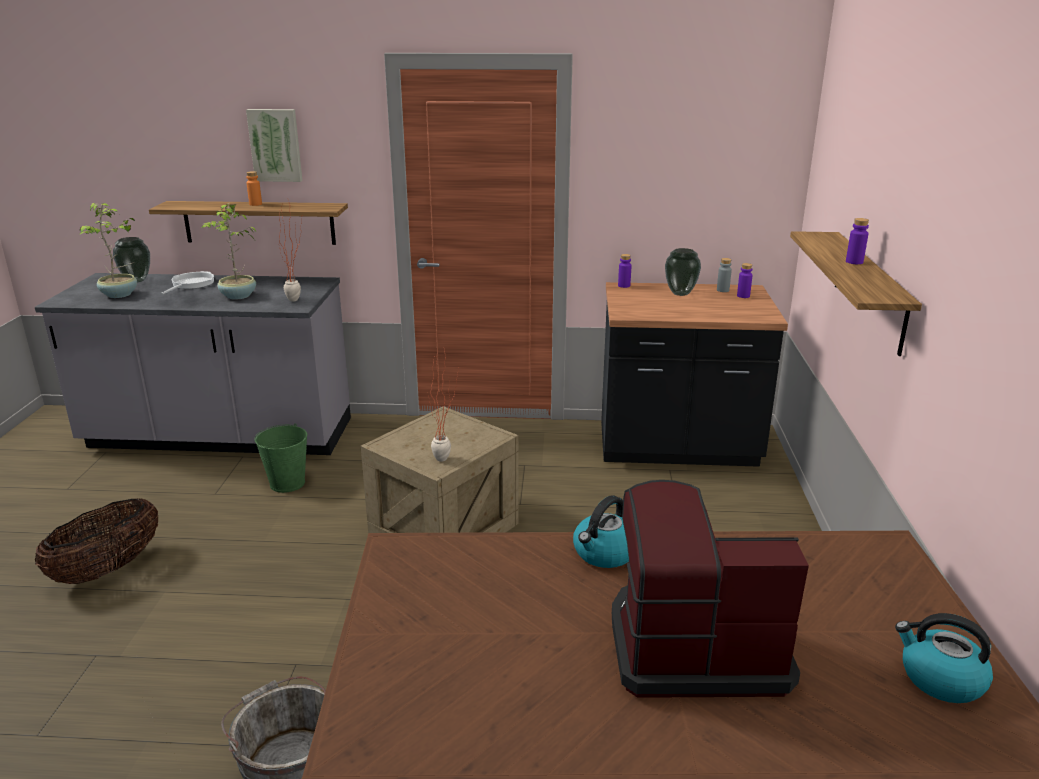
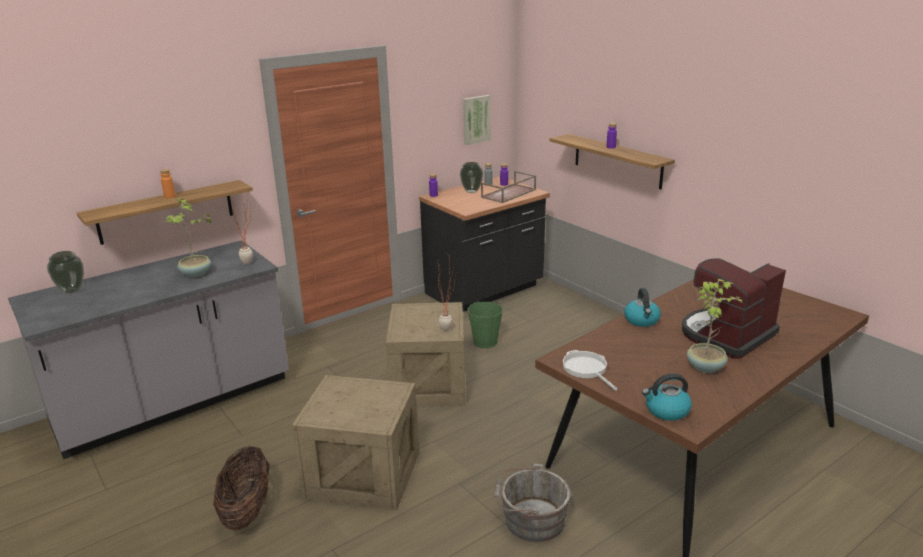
camera: 40 degrees left, 0 degrees up
potted plant [80,203,137,298] -> potted plant moved to [687,279,742,373]
frying pan [160,271,214,295] -> frying pan moved to [563,350,618,391]
picture [246,109,303,182] -> picture moved to [463,95,490,145]
green bucket [254,423,307,493] -> green bucket moved to [467,300,503,348]
kettle [895,613,993,703] -> kettle moved to [642,373,692,421]
none -> crate [292,375,419,510]
none -> brown tray [481,171,536,203]

